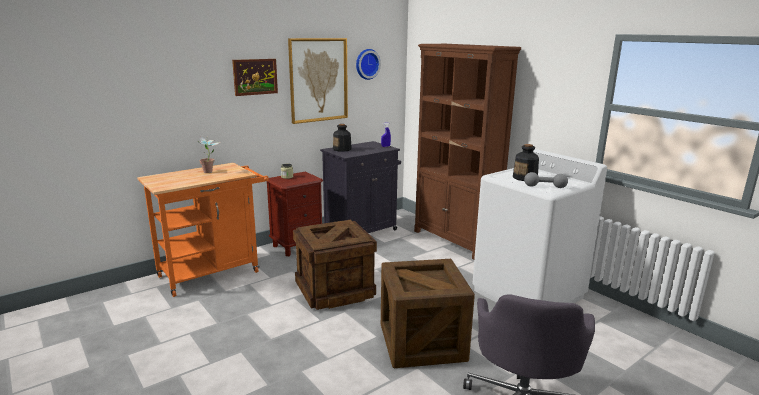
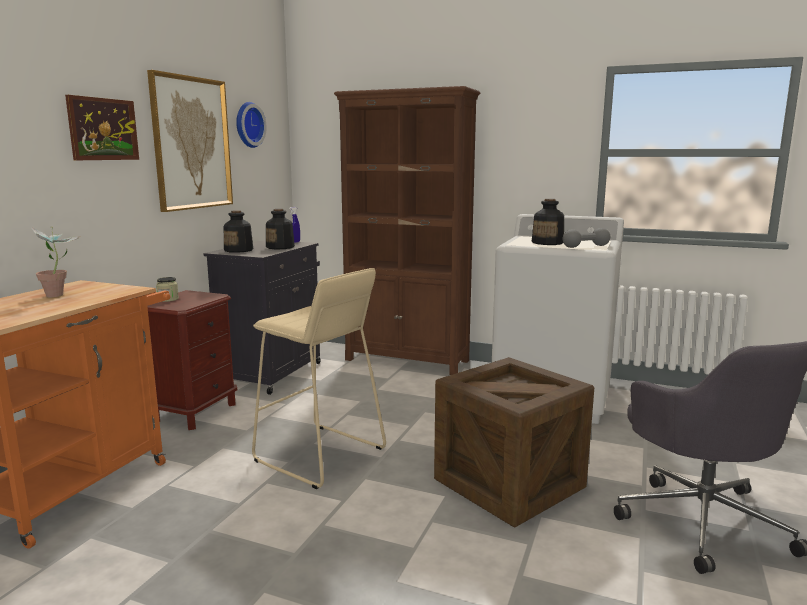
camera: 30 degrees left, 5 degrees down
crate [293,220,377,310] -> beige stool [252,268,386,489]
none -> bottle [266,209,295,249]

